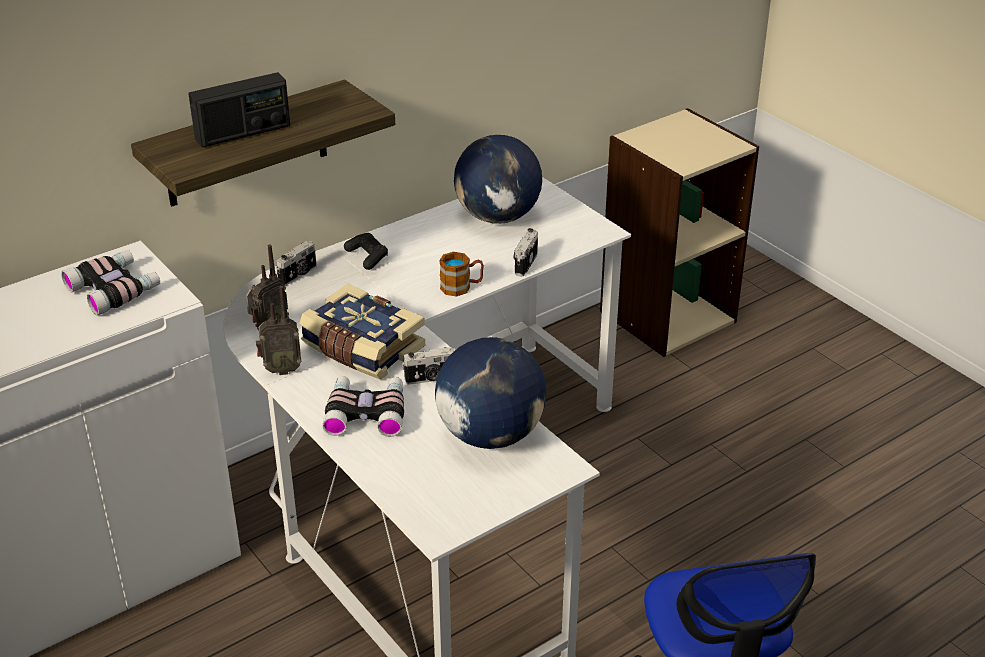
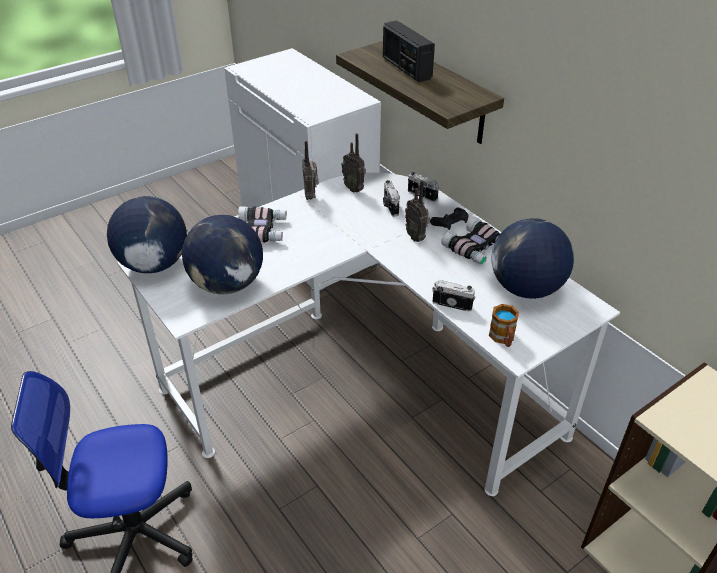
camera: 90 degrees right, 5 degrees up
binoculars [61,250,160,316] -> binoculars moved to [441,217,500,265]
book [299,284,425,380] -> none
camera [402,347,455,385] -> camera moved to [383,180,400,216]
mug [439,252,484,296] -> mug moved to [489,304,519,347]
none -> globe [107,196,187,273]
none -> radio [405,180,430,242]

